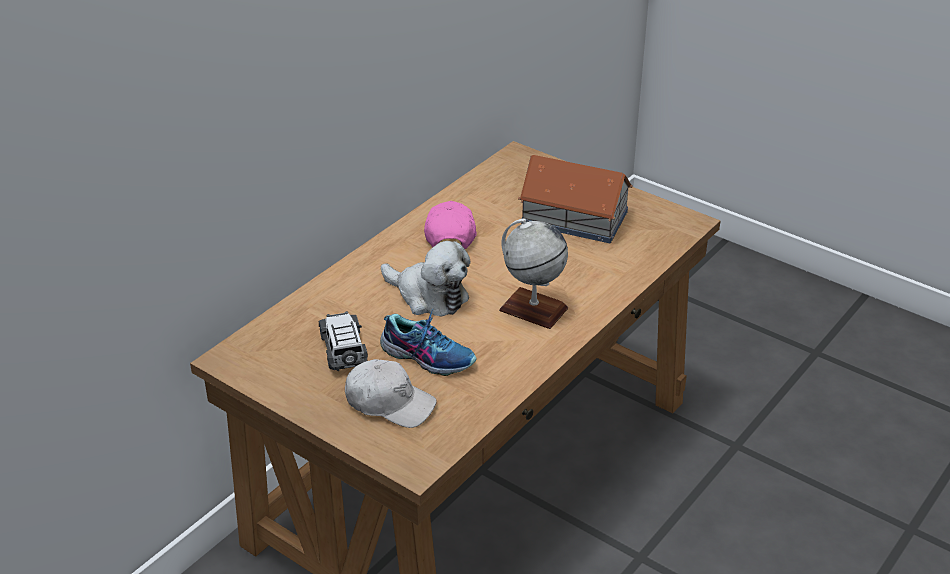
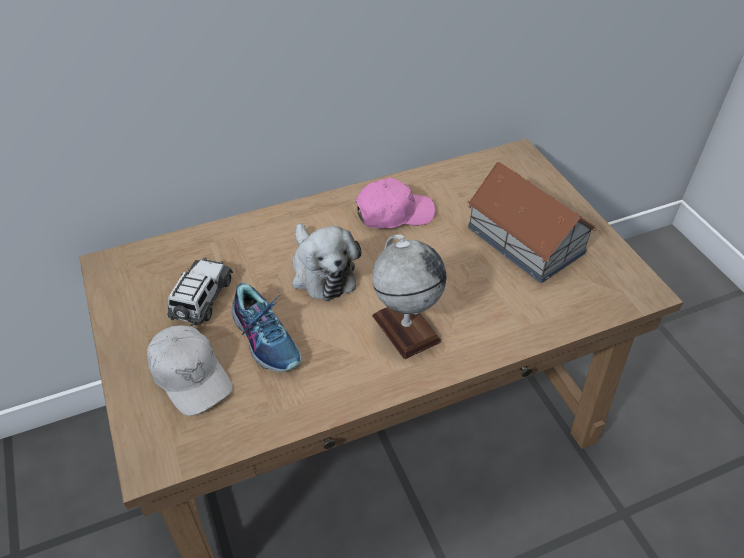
camera: 30 degrees right, 10 degrees up
pink cap [424,201,477,249] -> pink cap turned 45 degrees clockwise [356,178,435,228]

